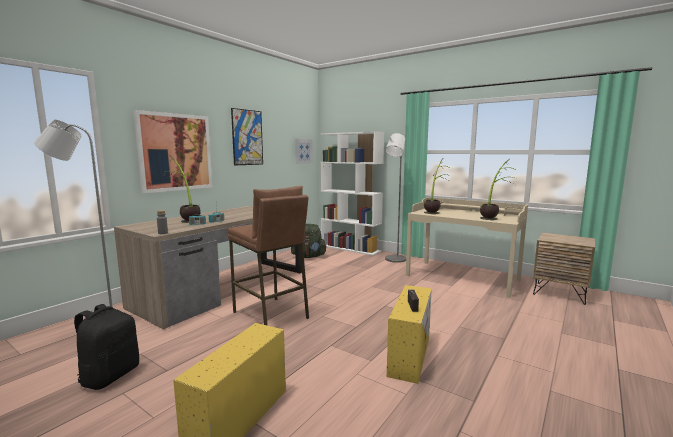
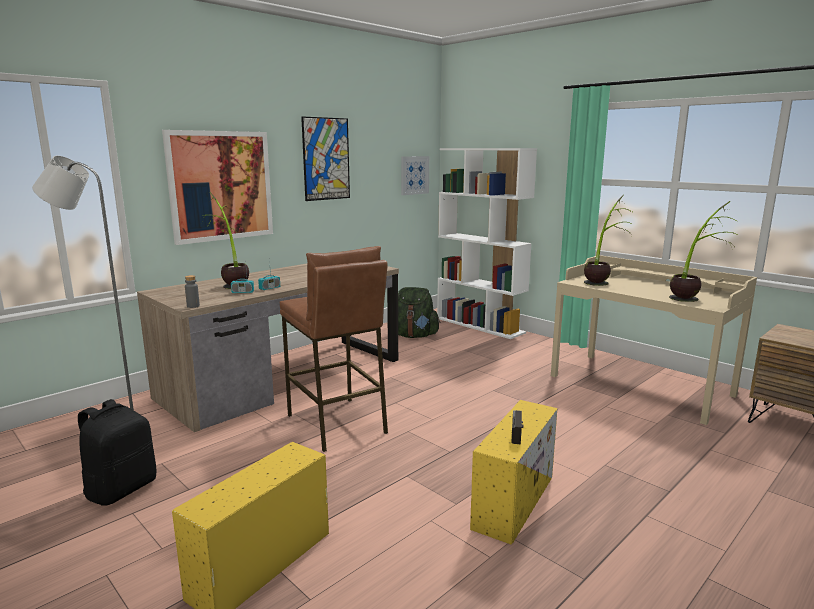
camera: 10 degrees right, 5 degrees up
grey floor lamp [385,133,406,263] -> none

